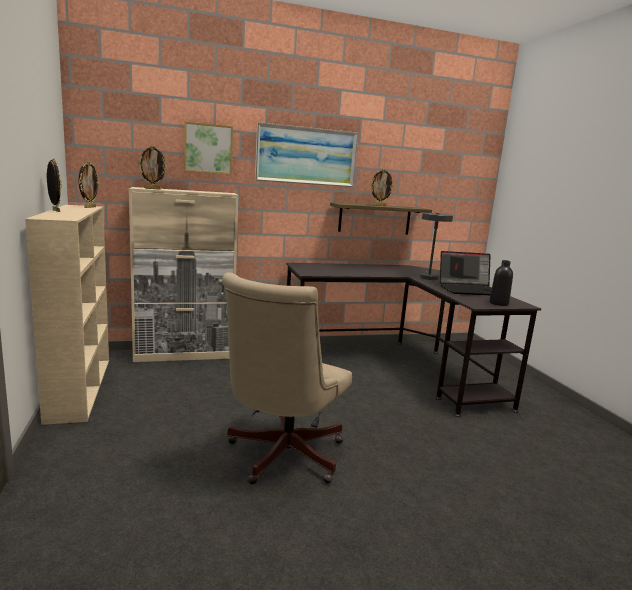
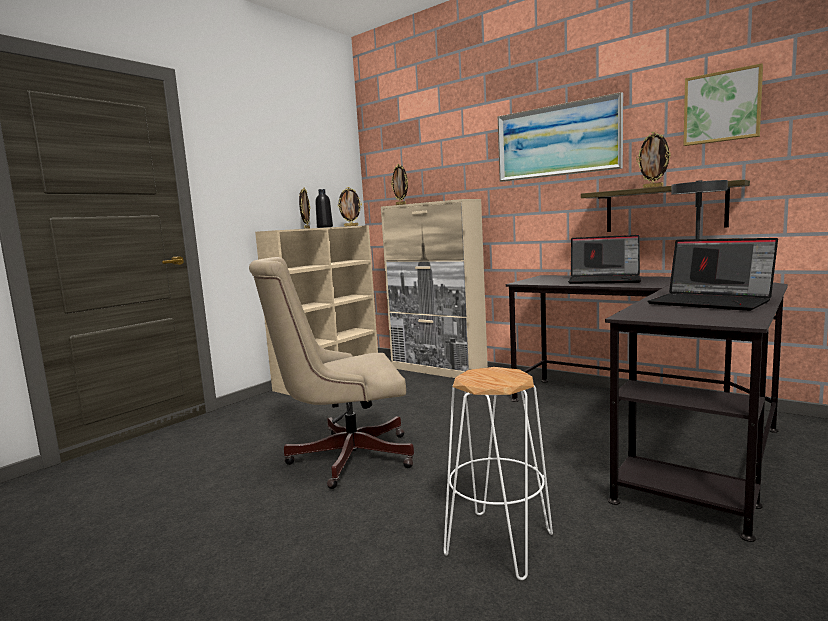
camera: 55 degrees right, 5 degrees down
picture [184,121,233,175] -> picture moved to [684,63,763,146]
black bottle [489,260,513,306] -> black bottle moved to [315,189,333,228]
none -> white stool [443,367,553,580]
none -> laptop [568,235,641,284]

